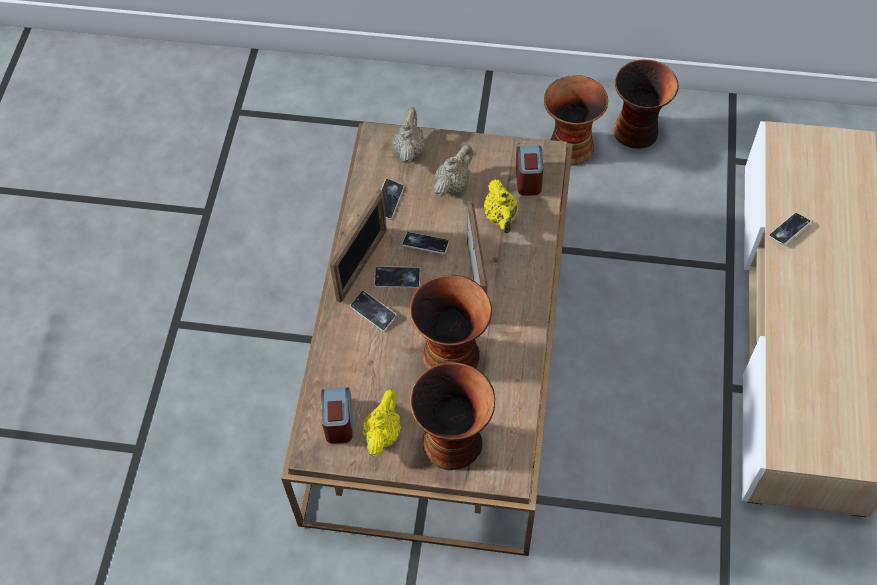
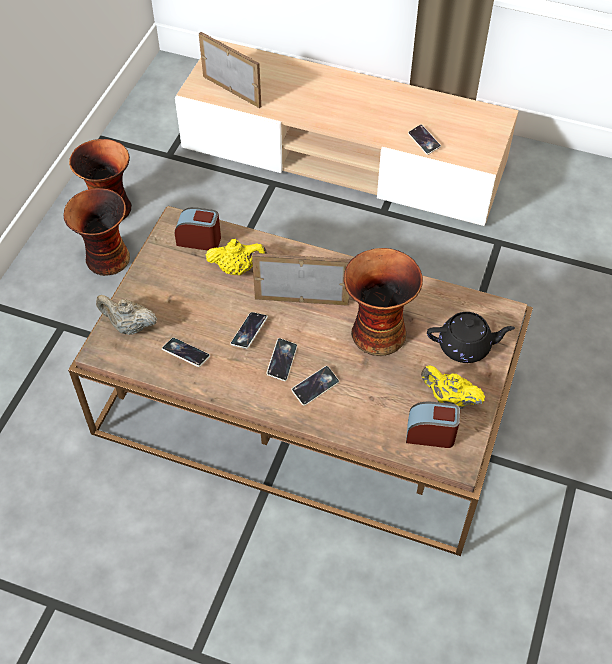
camera: 80 degrees left, 5 degrees down
picture frame [330,189,387,303] -> picture frame moved to [199,32,261,108]
vase [410,362,495,470] -> black teapot [427,312,515,363]
beige teapot [434,145,473,197] -> none
phone [769,213,811,245] -> phone moved to [408,124,441,155]

